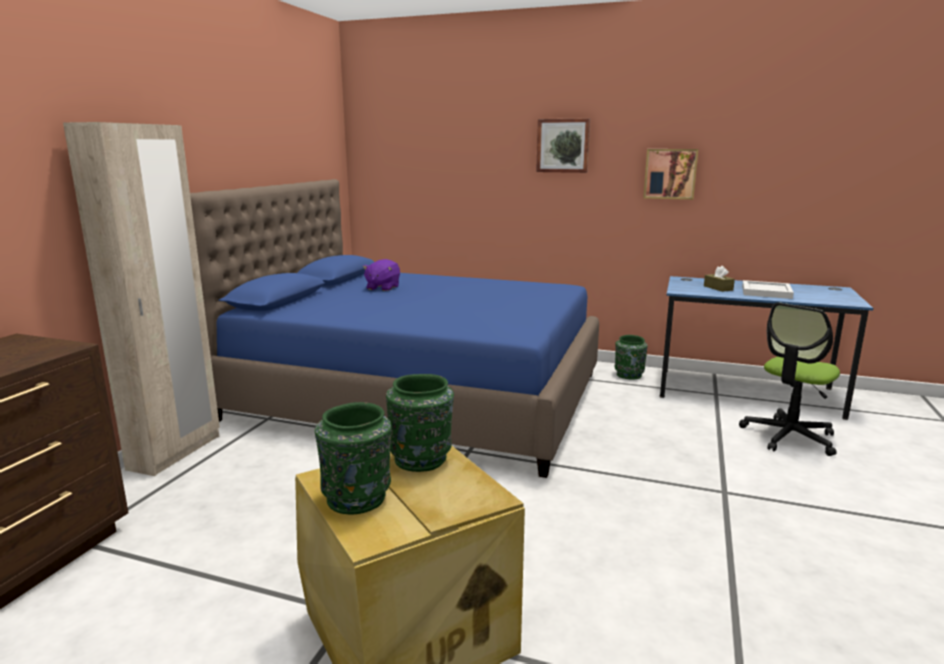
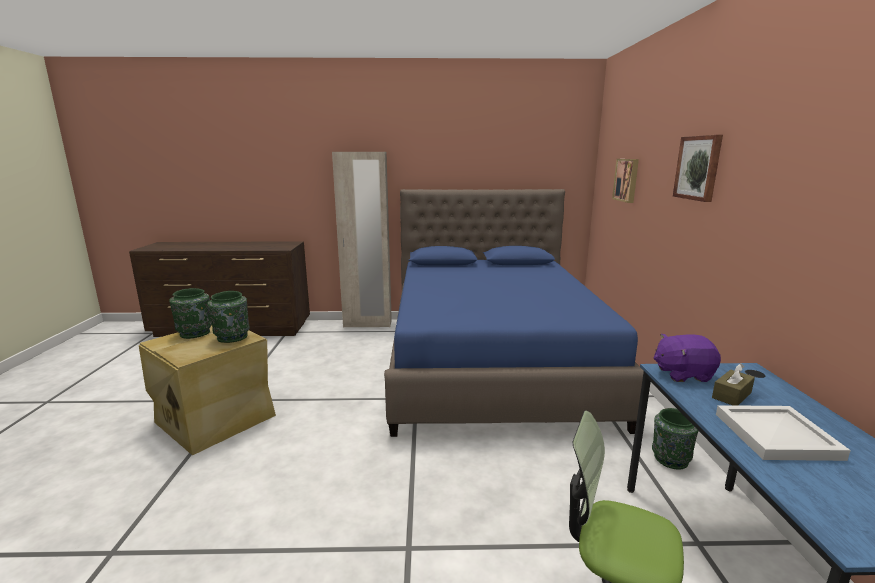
camera: 70 degrees right, 0 degrees up
purple plush toy [363,259,400,291] -> purple plush toy moved to [654,334,721,382]
picture [643,149,698,200] -> picture moved to [612,159,639,203]

